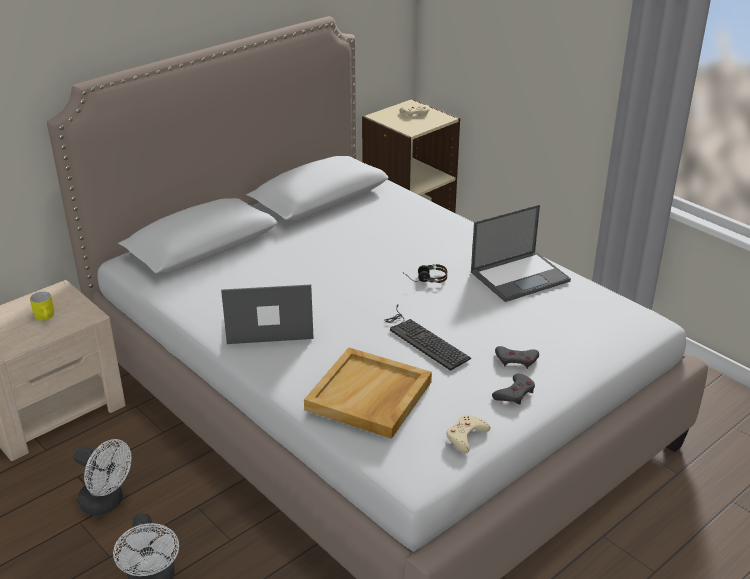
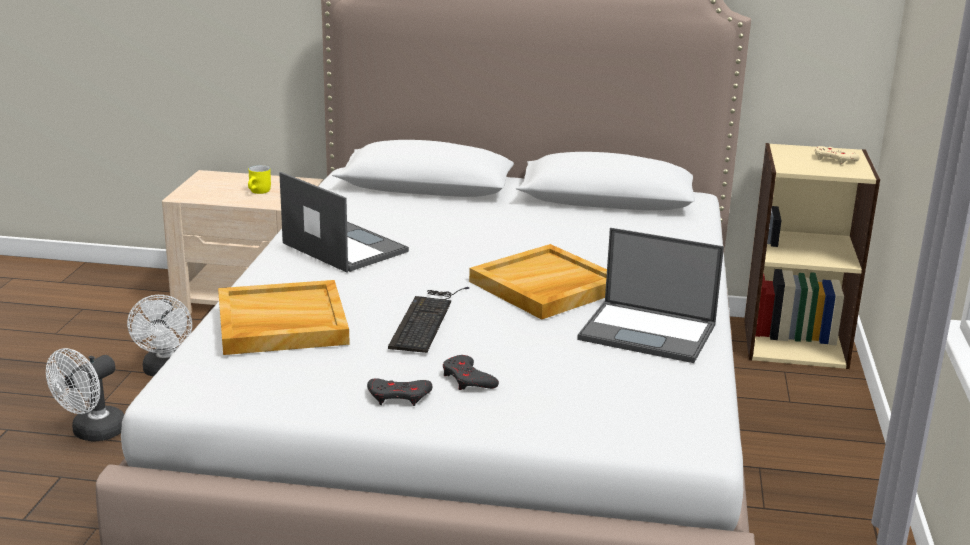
camera: 50 degrees right, 10 degrees down
headphones [404,264,447,283] -> beige tray [469,244,607,319]
beige game controller [446,415,490,453] -> none

